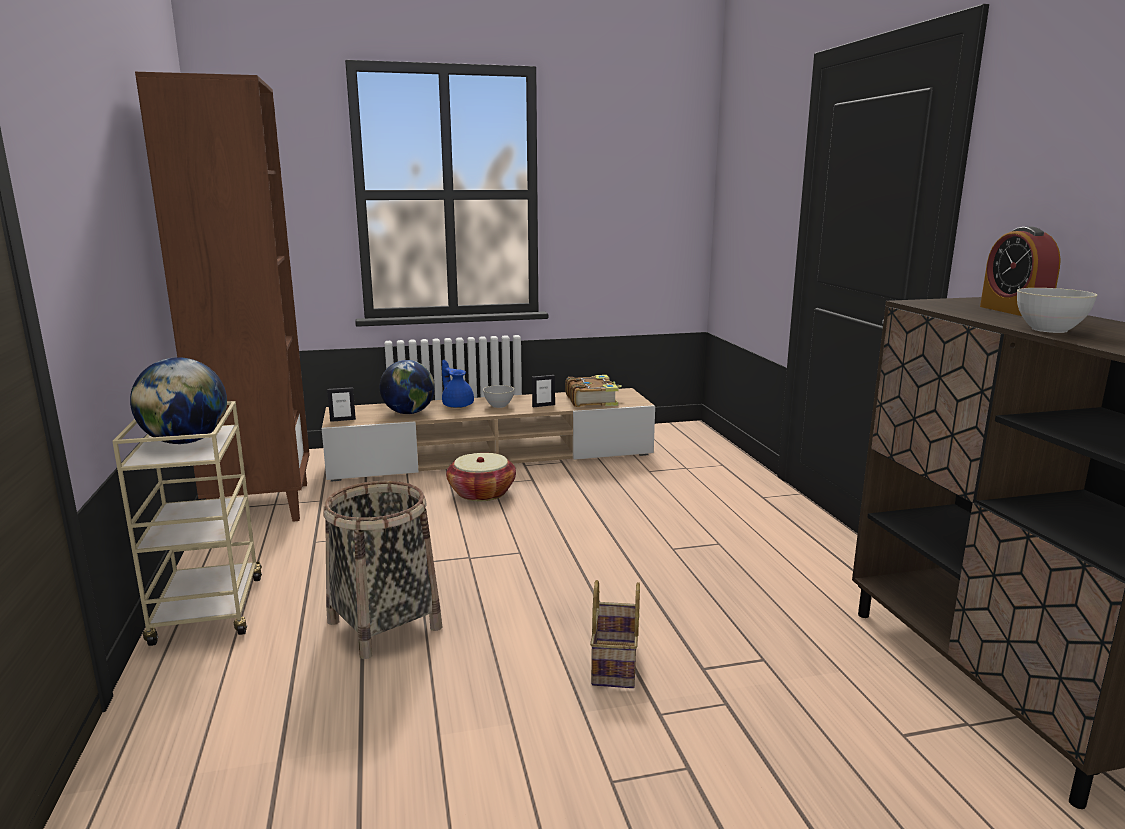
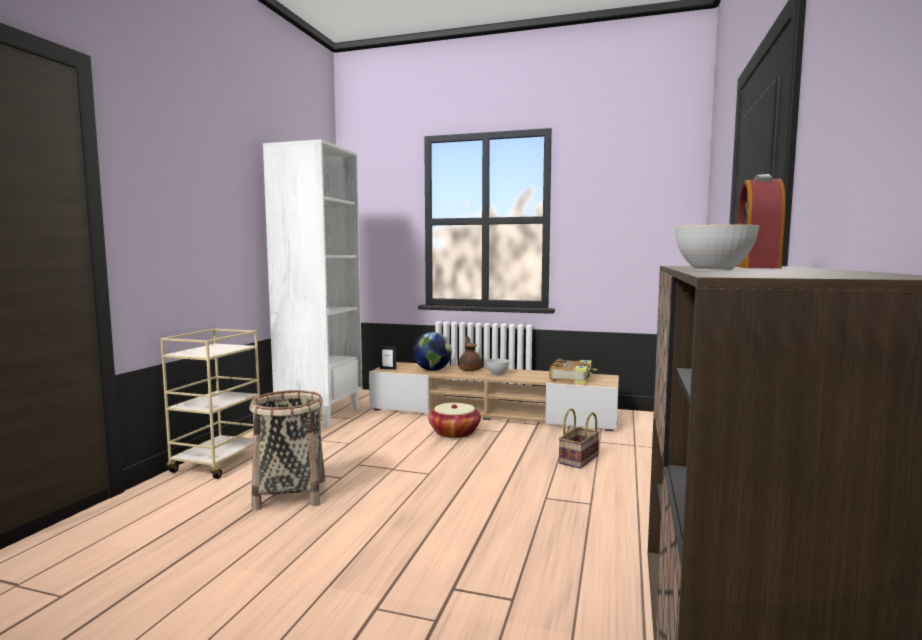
camera: 30 degrees right, 10 degrees down
globe [130,357,227,444] -> none
brown bookcase [135,72,310,522] -> white bookcase [263,139,362,427]
blue teapot [442,360,474,408] -> brown teapot [459,336,482,371]
picture frame [532,375,555,407] -> none
basket [590,580,640,688] -> basket moved to [559,408,600,469]

